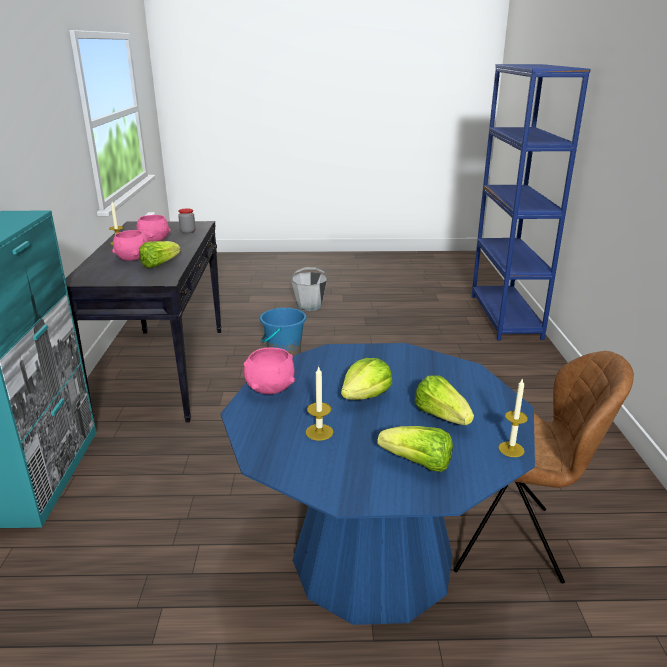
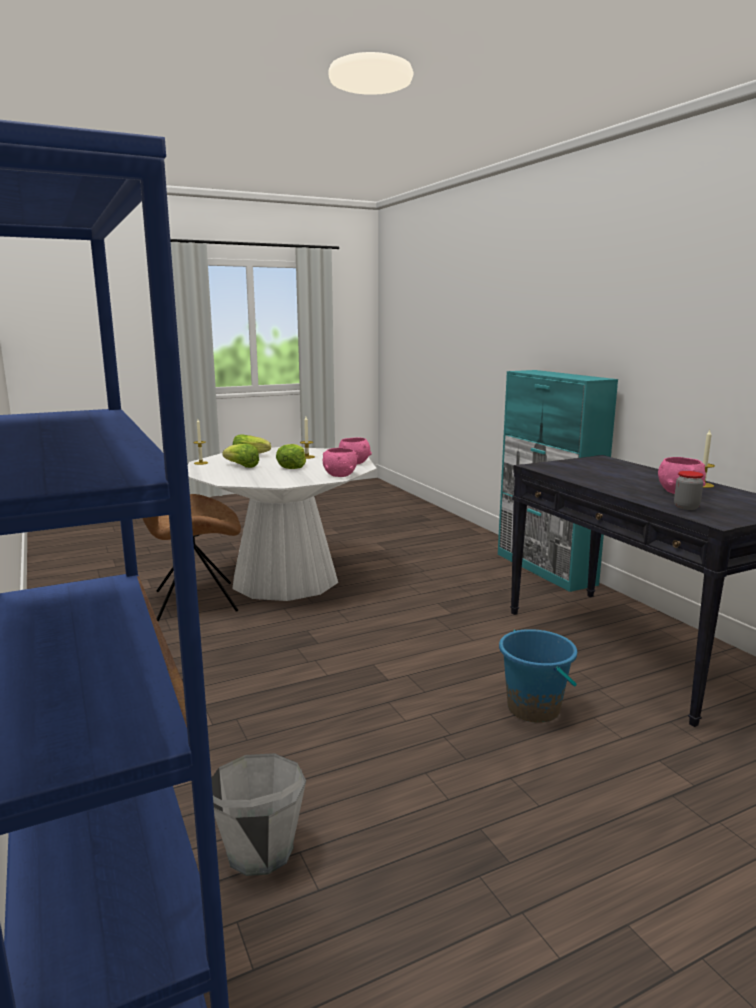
camera: 155 degrees right, 10 degrees down
pink bowl [112,230,148,261] -> pink bowl moved to [323,448,357,477]
lettuce [139,241,181,268] -> none
blue dining table [221,343,535,625] -> white dining table [188,447,377,601]
grey bucket [291,267,327,311] -> grey bucket moved to [211,753,306,876]

